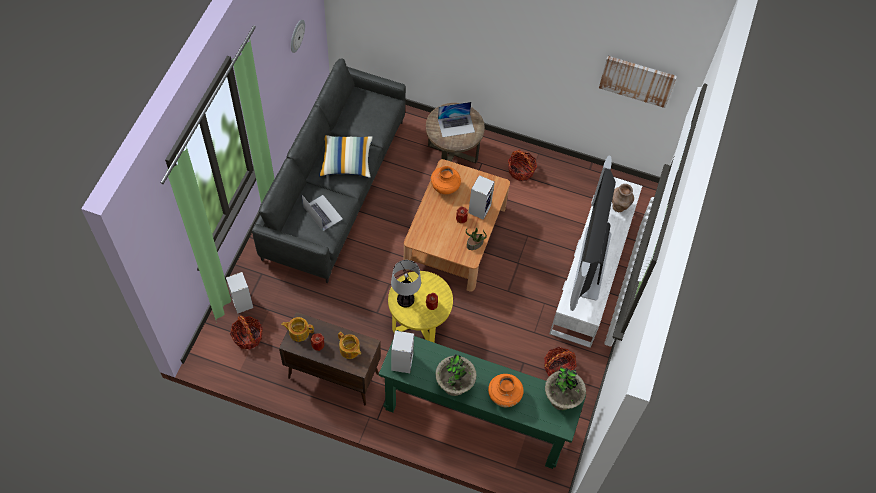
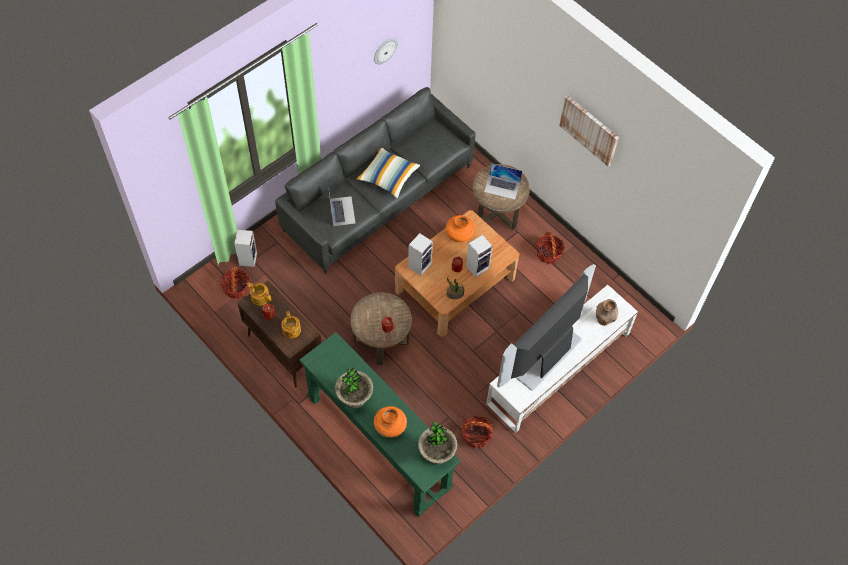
camera: 30 degrees right, 0 degrees up
yellow side table [388,271,453,342] -> brown side table [350,292,412,365]
table lamp [391,260,421,308] -> none
speaker [391,331,414,373] -> speaker moved to [408,233,433,276]
picture [599,56,677,108] -> picture moved to [559,95,619,167]

